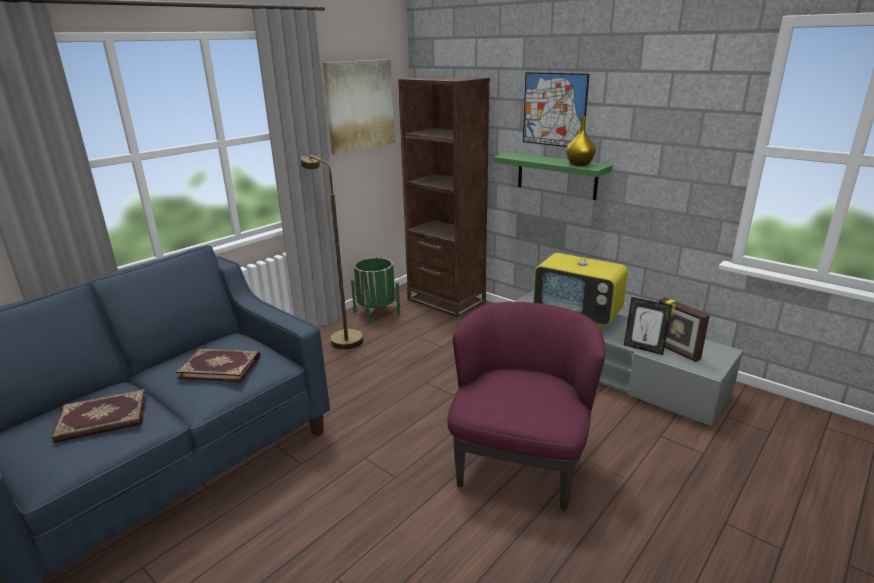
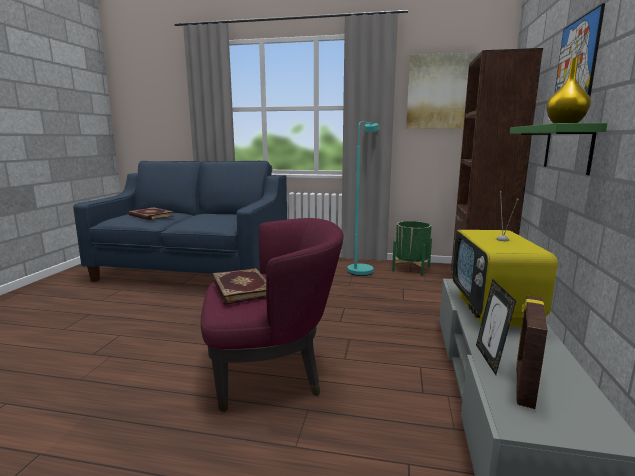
camera: 60 degrees right, 10 degrees down
book [176,349,260,382] -> book moved to [213,268,266,305]
brown floor lamp [301,155,363,349] -> turquoise floor lamp [347,122,379,276]

